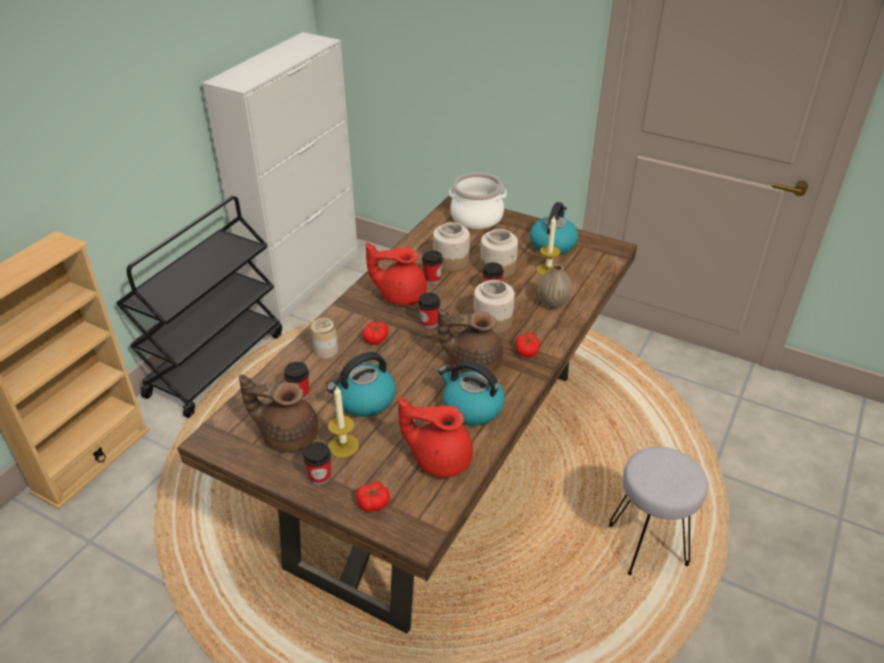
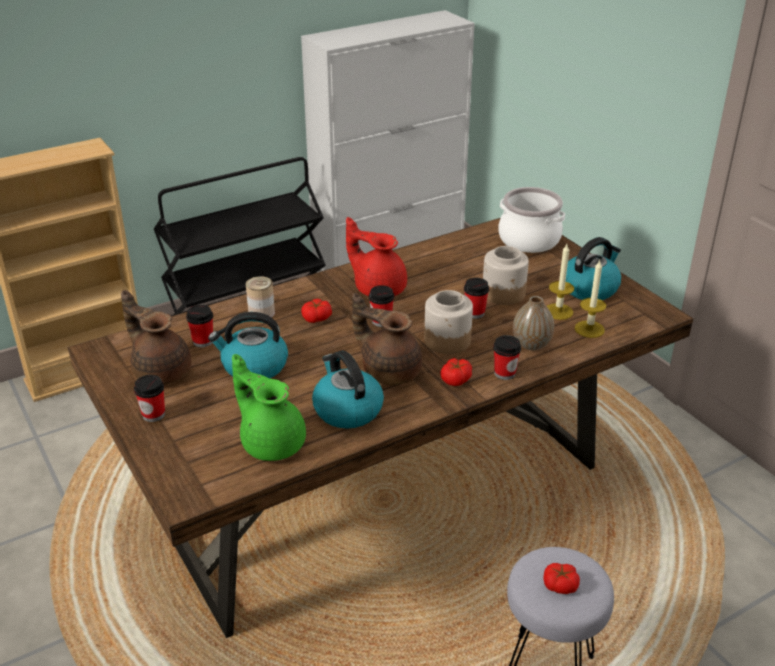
camera: 30 degrees right, 5 degrees down
candle [328,387,359,458] -> candle moved to [575,260,606,338]
tomato [356,482,390,512] -> tomato moved to [544,563,580,594]
red teapot [398,397,473,478] -> green teapot [232,354,306,461]
cup [422,250,443,284] -> cup moved to [493,335,521,380]
jar [433,222,470,272] -> none

